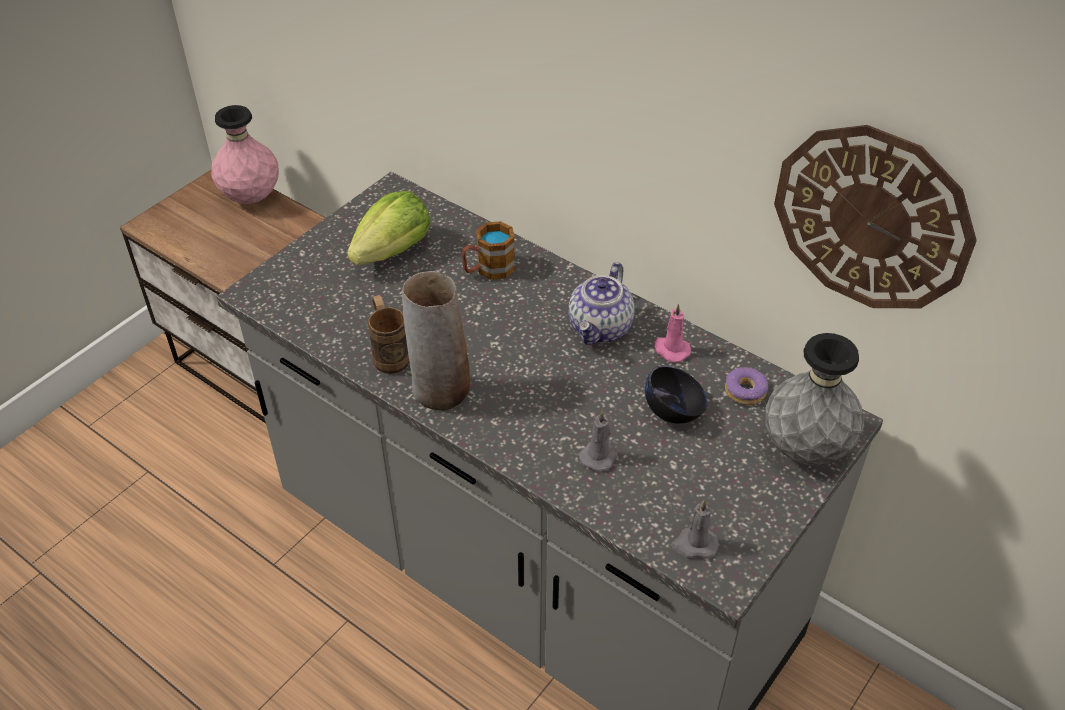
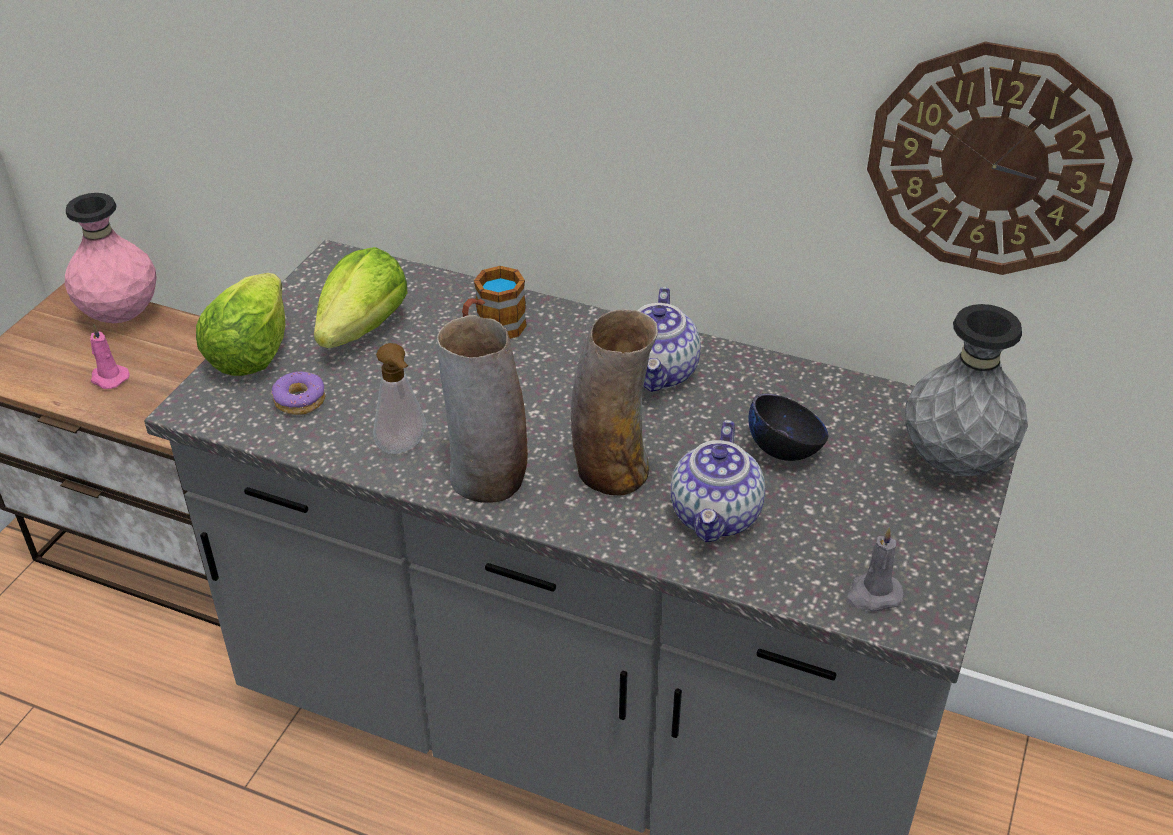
camera: 15 degrees left, 5 degrees down
brown mug [368,295,409,374] -> soap dispenser [373,343,426,454]
grey candle [579,411,618,472] -> teapot [670,420,765,542]
pink candle [655,304,691,363] -> pink candle moved to [90,325,130,389]
donut [725,367,768,405] -> donut moved to [271,372,326,415]
none -> lettuce [196,273,285,376]
none -> vase [571,309,658,496]

